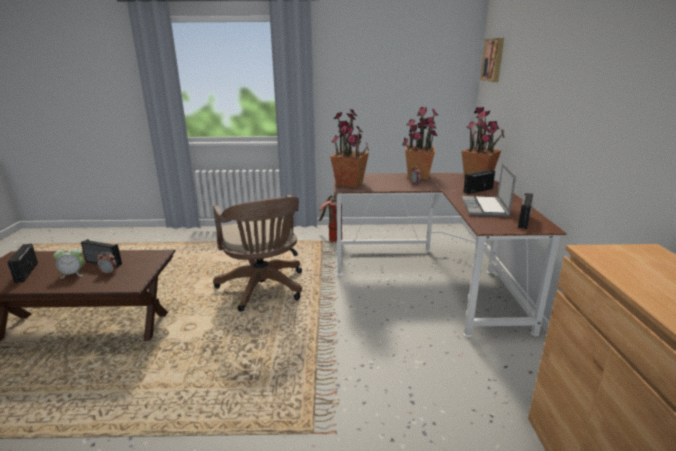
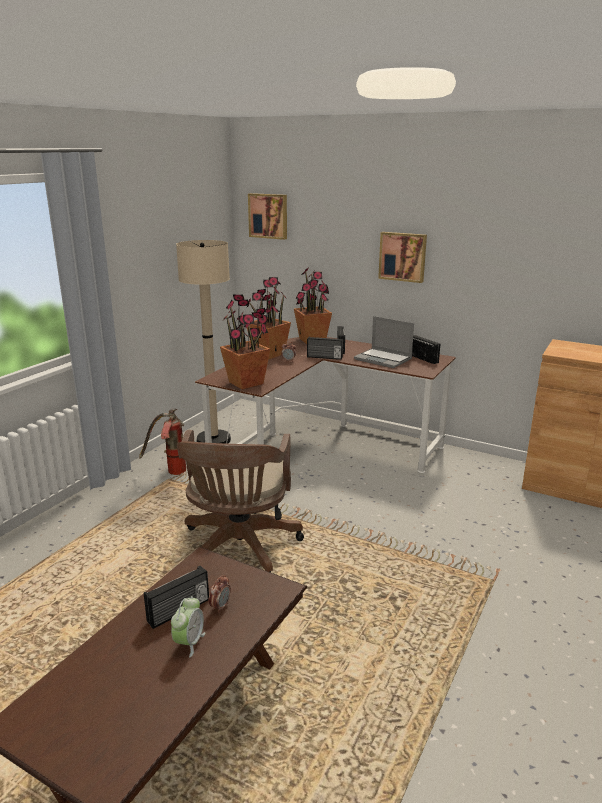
camera: 60 degrees left, 0 degrees up
radio [7,244,38,283] -> radio moved to [307,337,343,360]
brown office chair [213,195,302,312] -> brown office chair turned 90 degrees clockwise [177,430,304,572]
none -> beige floor lamp [176,240,231,444]
none -> picture [378,232,427,283]

